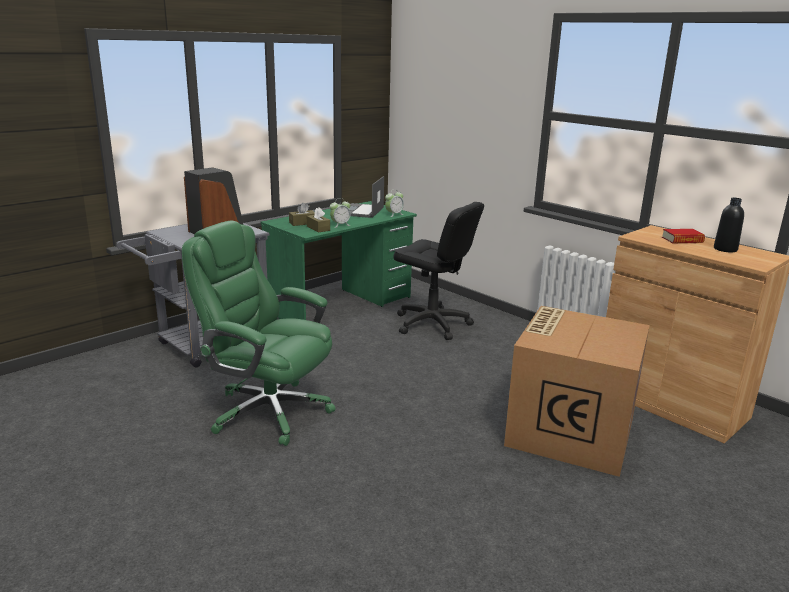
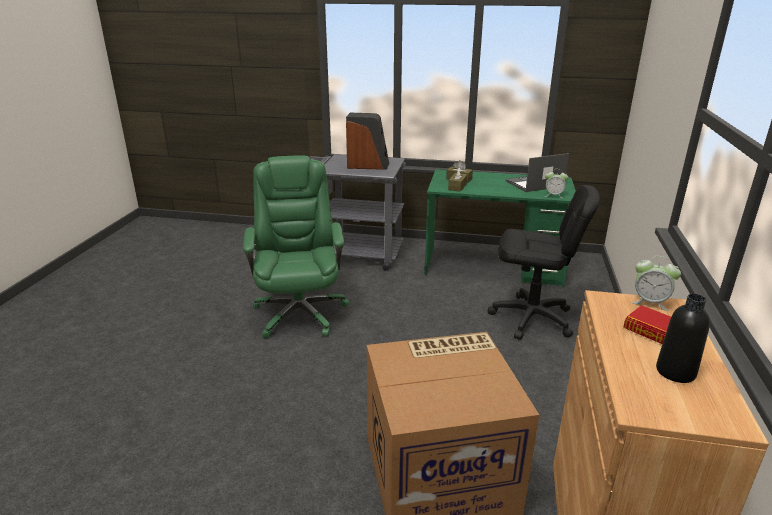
camera: 55 degrees right, 5 degrees up
alarm clock [330,198,351,228] -> alarm clock moved to [631,256,681,311]
black office chair [394,202,484,340] -> black office chair turned 75 degrees counterclockwise [488,185,600,340]

